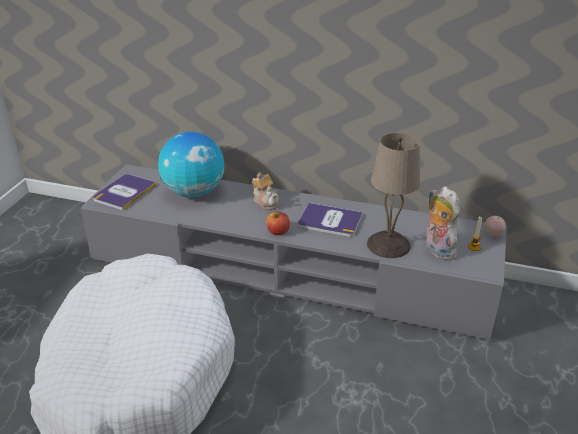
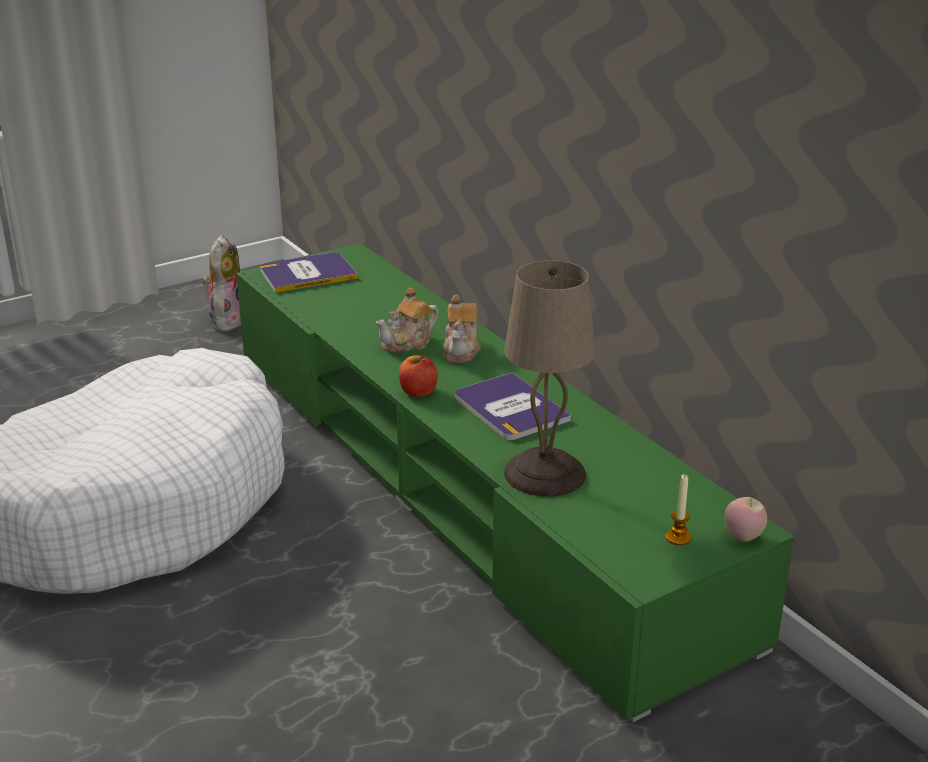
camera: 40 degrees right, 5 degrees down
grey tv stand [80,164,507,340] -> green tv stand [236,243,794,722]
globe [158,132,225,198] -> none
plush toy [426,186,460,260] -> plush toy moved to [202,235,241,332]
none -> teapot [376,288,439,353]

